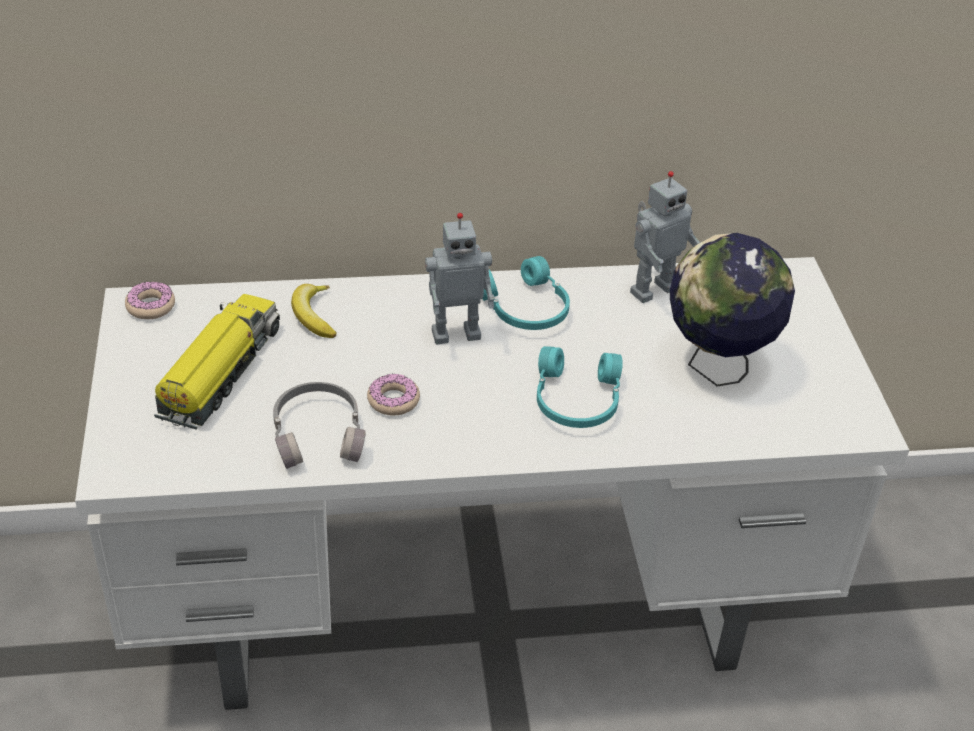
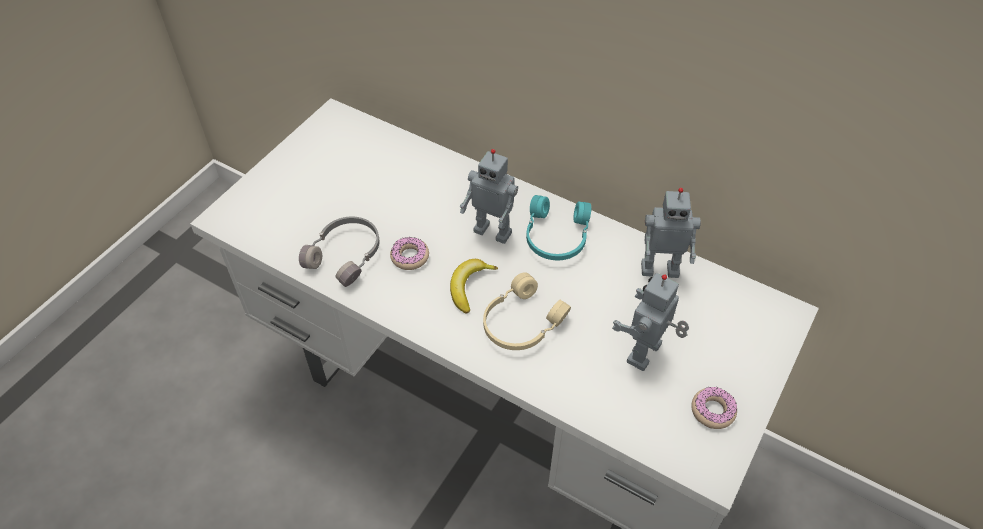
camera: 40 degrees right, 10 degrees up
donut [125,281,175,319] -> donut moved to [691,387,737,429]
toy truck [154,294,280,430] -> none
banana [291,284,336,338] -> banana moved to [450,259,498,313]
turquoise headphones [537,346,623,428] -> beige headphones [483,272,571,350]
globe [670,233,795,386] -> toy robot [612,273,689,371]

